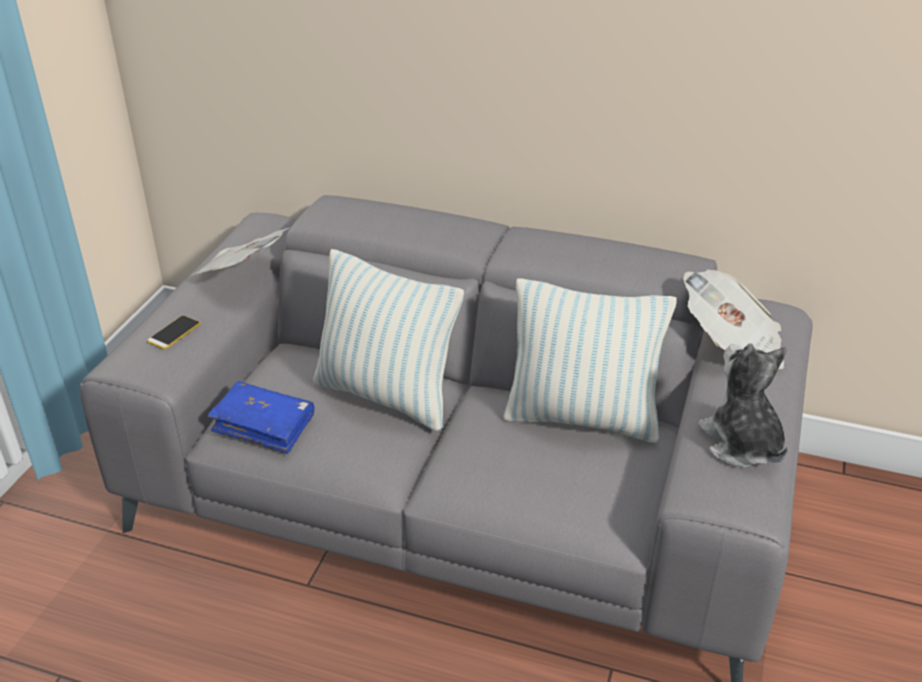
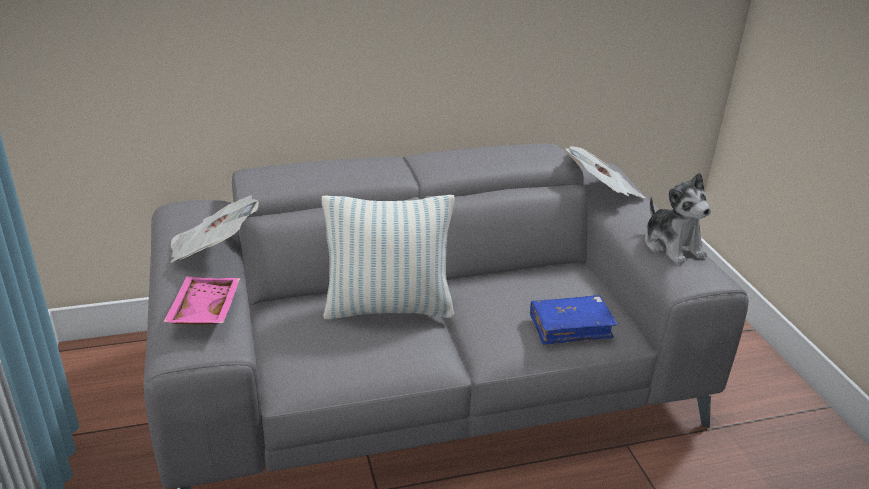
camera: 35 degrees left, 5 degrees down
phone [147,315,201,350] -> pink tray [163,276,240,325]
blue book [208,381,314,454] -> blue book moved to [530,295,617,345]
pillow [503,278,677,443] -> none
plush toy [698,343,788,468] -> plush toy turned 150 degrees counterclockwise [645,173,711,264]

